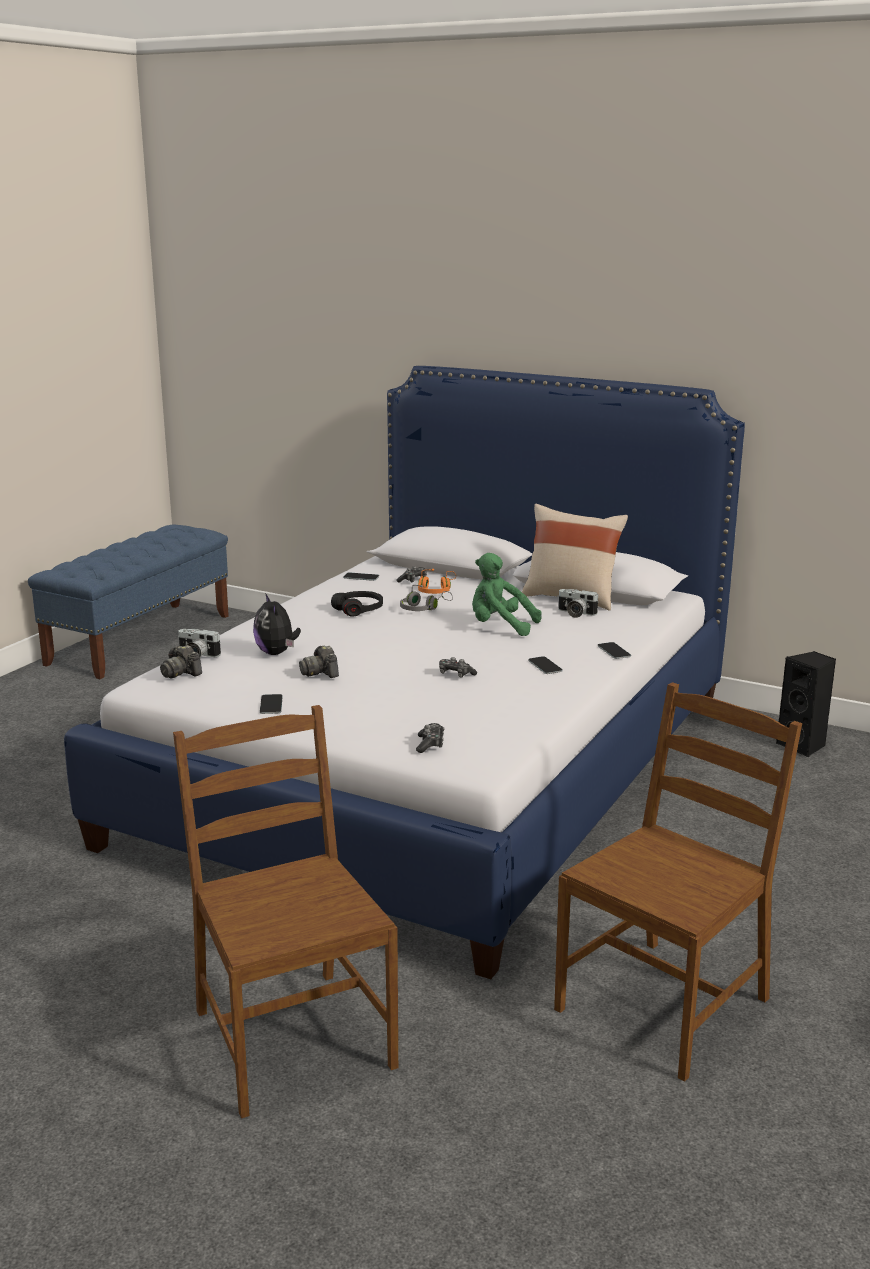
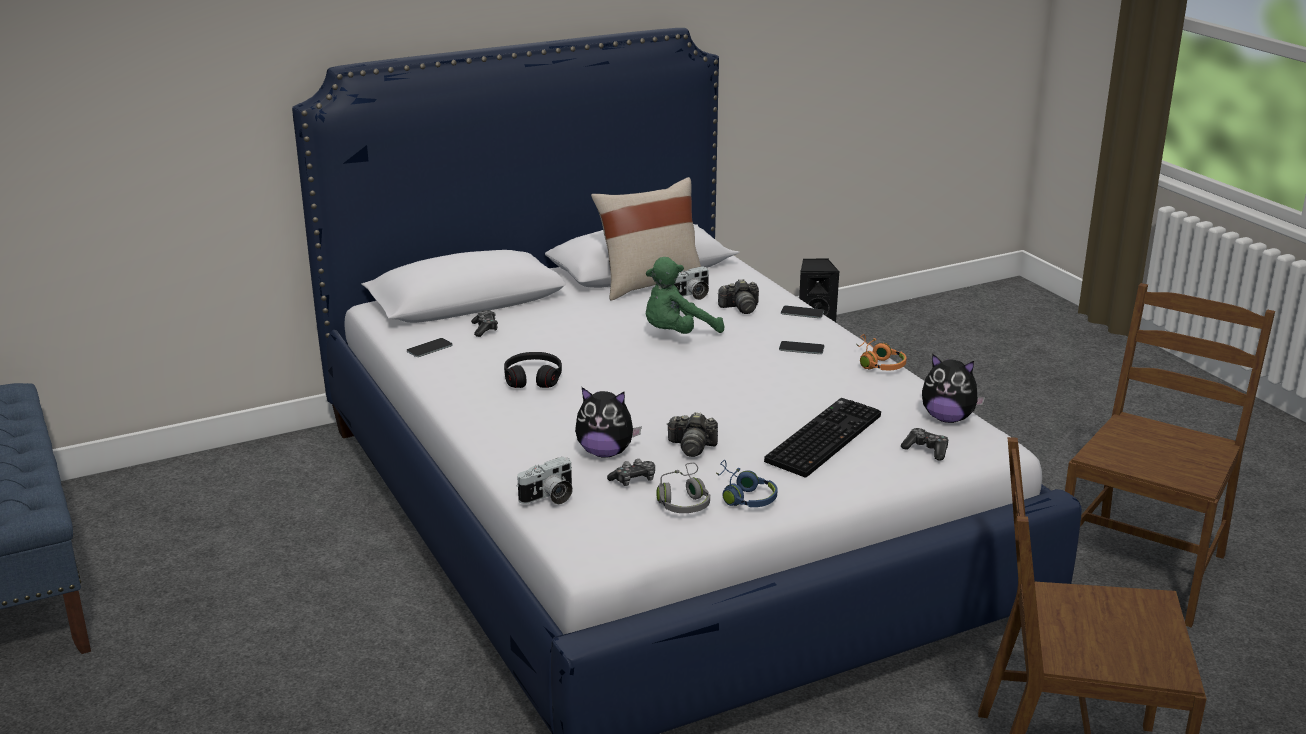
camera: 55 degrees left, 5 degrees up
camera [160,645,202,679] -> camera moved to [718,279,759,314]
phone [260,694,283,714] -> blue headphones [717,460,777,507]
grey headphones [400,585,453,611] -> grey headphones moved to [657,463,710,513]
orange headphones [418,569,456,594] -> orange headphones moved to [857,334,907,370]
game controller [439,657,477,678] -> game controller moved to [607,459,655,486]
brown chair [554,682,802,1082] -> brown chair turned 45 degrees clockwise [1065,283,1275,627]
none -> keyboard [764,398,881,478]
none -> plush toy [922,353,986,423]

